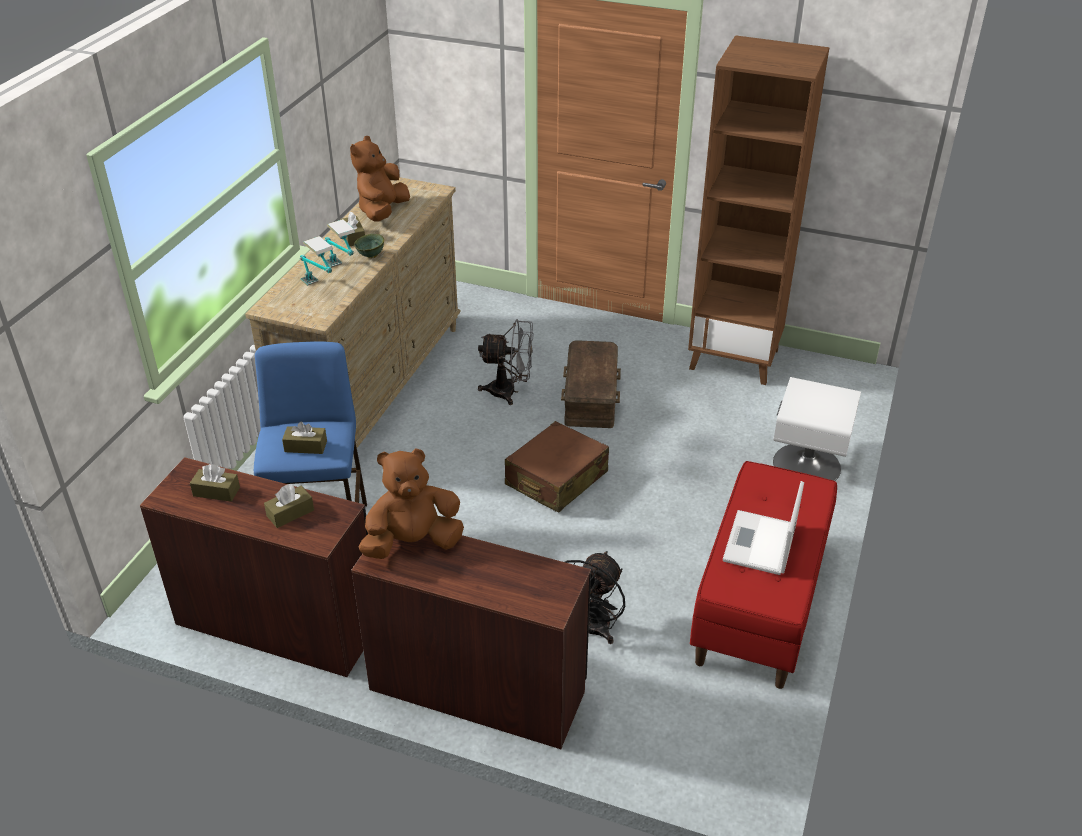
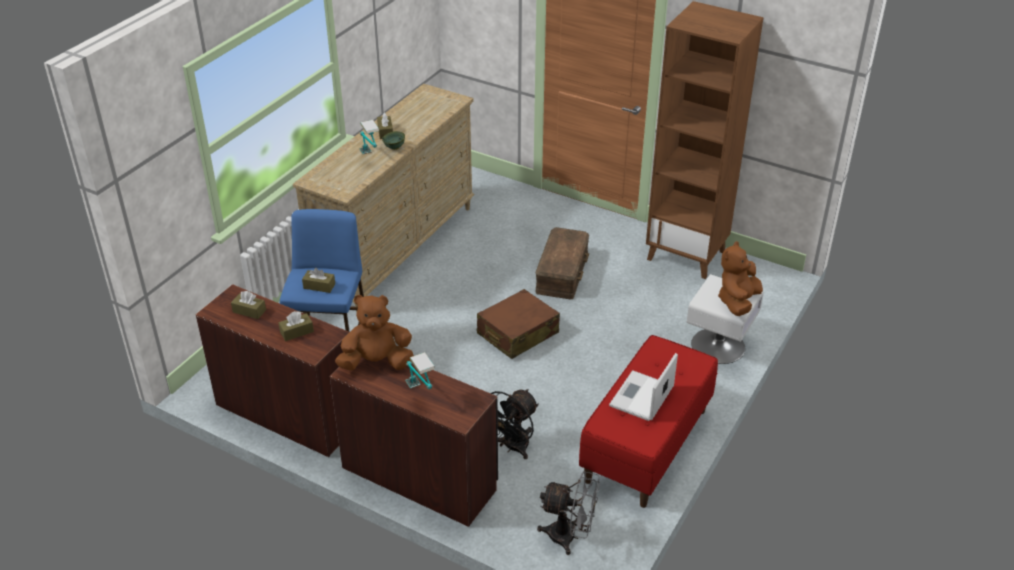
camera: 10 degrees right, 0 degrees up
table lamp [300,236,333,286] -> table lamp moved to [405,352,435,389]
brown plush toy [350,136,410,222] -> brown plush toy moved to [718,241,763,316]
grey fan [478,319,534,405] -> grey fan moved to [537,471,600,555]

